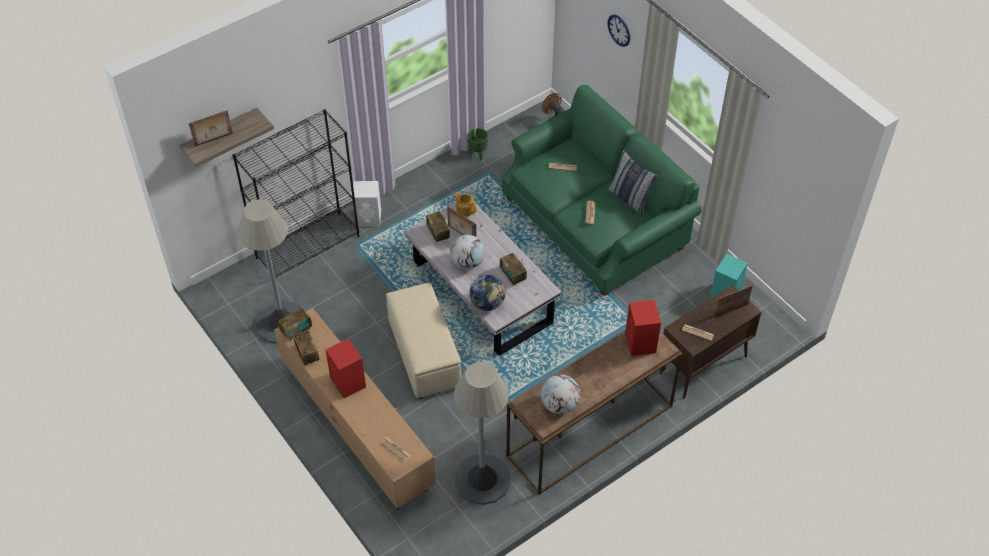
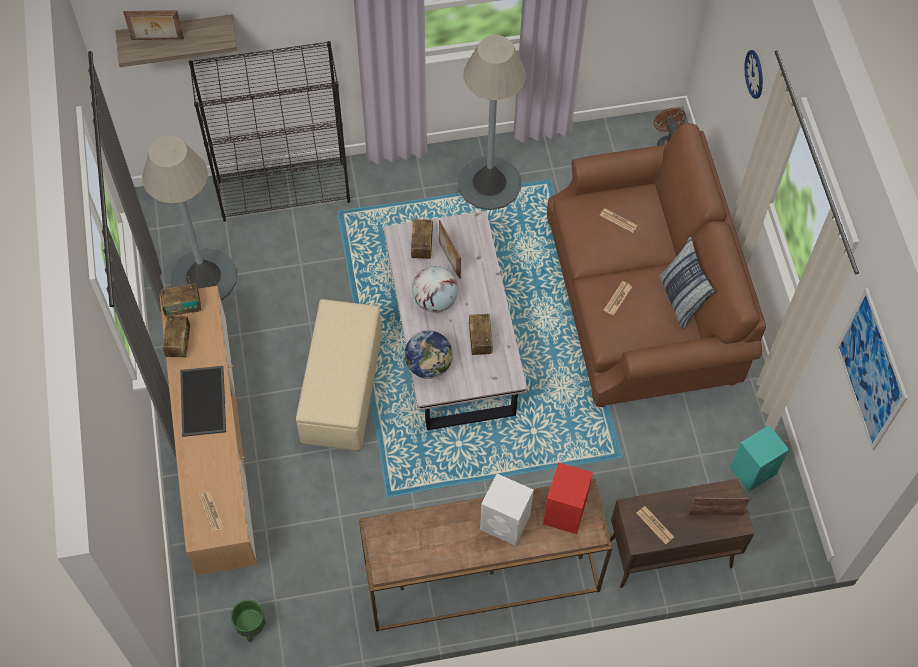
camera: 25 degrees right, 10 degrees up
red speaker [325,339,366,398] -> tray [180,366,226,437]
white speaker [352,181,381,226] -> white speaker moved to [480,474,534,546]
teapot [453,192,477,217] -> none
grey floor lamp [454,362,511,505] -> grey floor lamp moved to [458,35,526,210]
green planter [467,128,488,161] -> green planter moved to [231,600,266,642]
green sofa [502,85,702,296] -> brown sofa [547,123,766,407]
globe [541,374,580,414] -> none
none -> picture [836,288,908,450]

